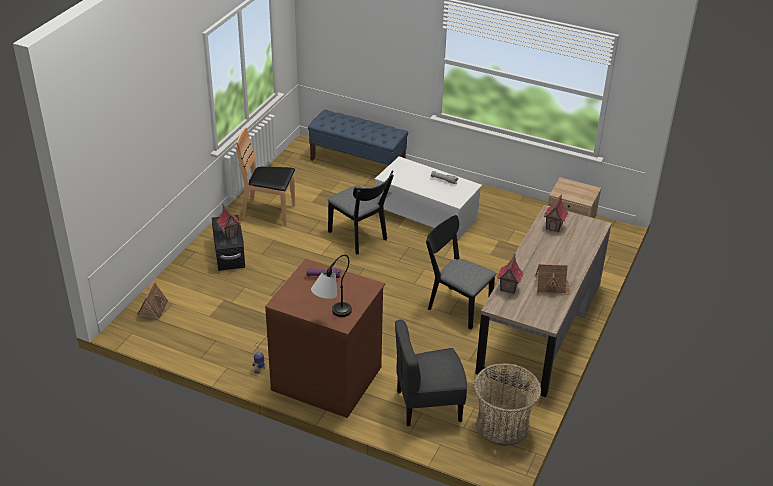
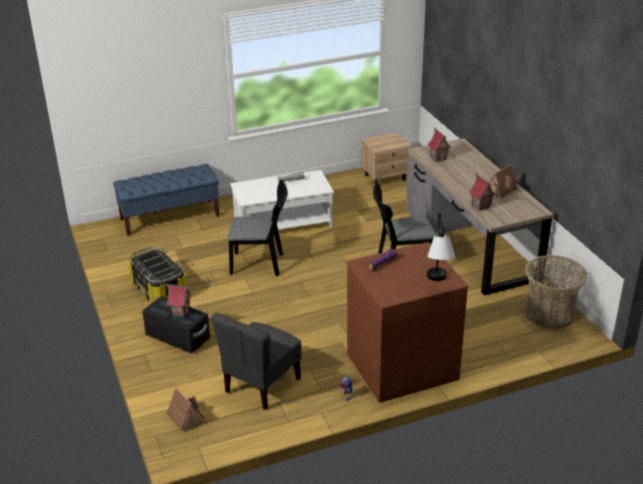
camera: 45 degrees left, 5 degrees down
brown chair [235,127,295,226] -> storage box [128,246,187,303]
grey chair [395,320,467,426] -> grey chair moved to [211,313,302,410]

